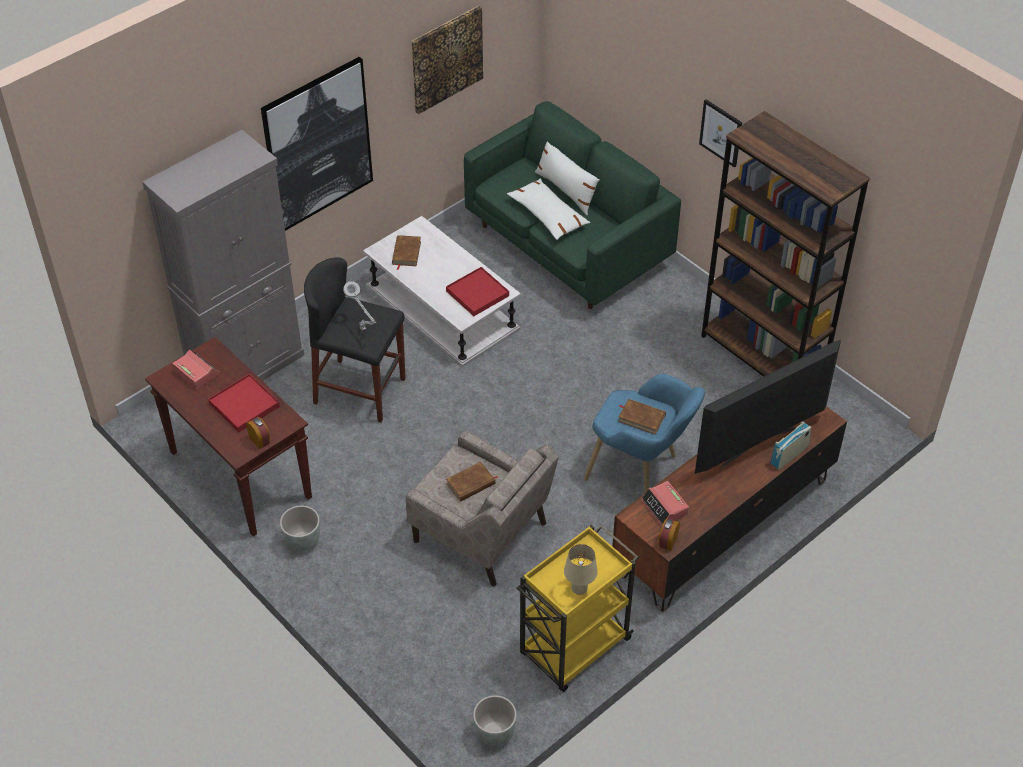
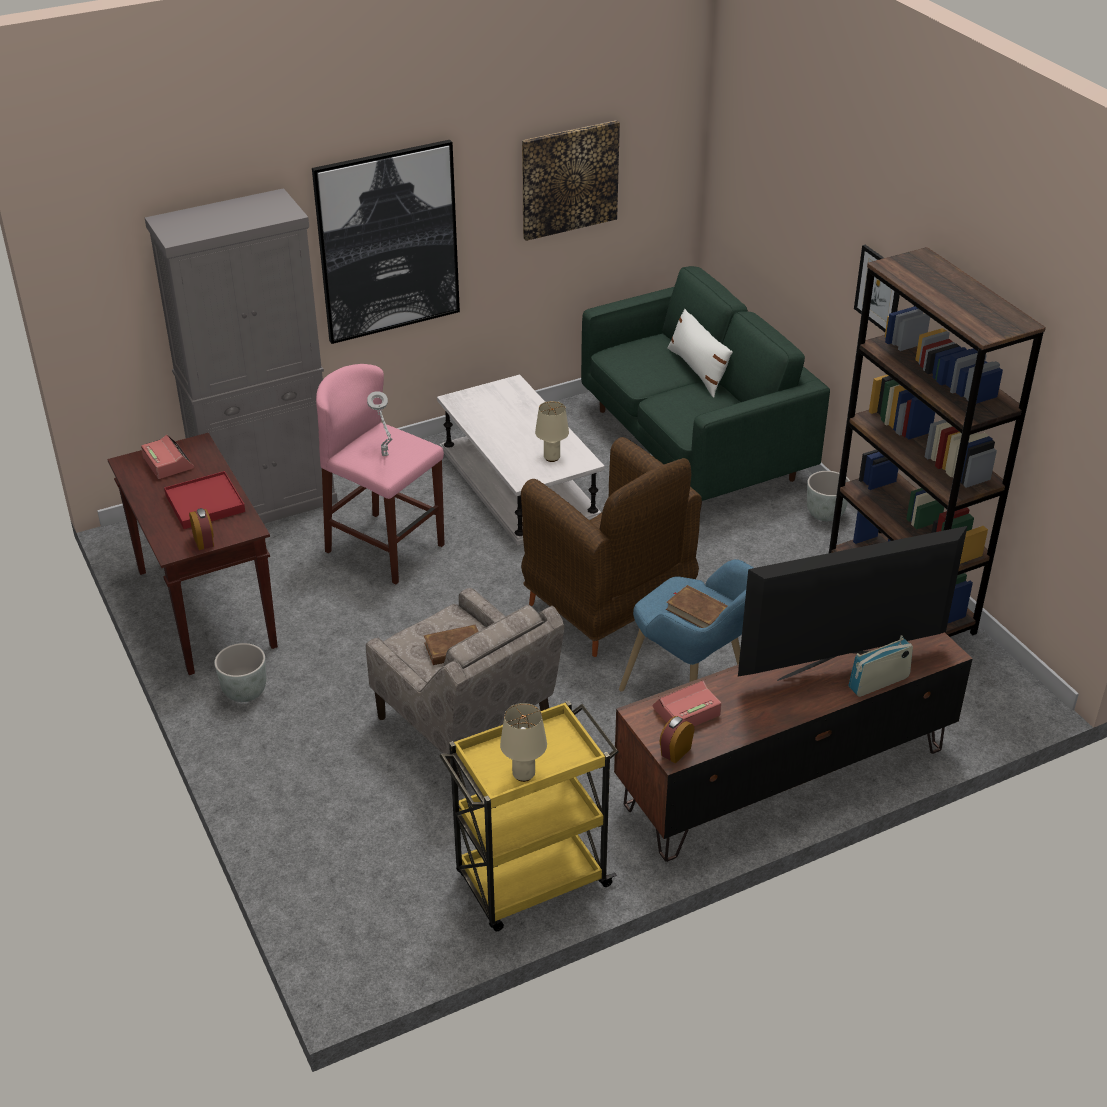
camera: 15 degrees right, 10 degrees down
black stool [304,258,406,422] -> pink stool [316,364,445,585]
brown book [392,235,421,270] -> none
red tray [446,267,509,316] -> beige table lamp [535,401,569,462]
grey planter [473,695,517,746] -> grey planter moved to [807,471,850,521]
white pillow [507,178,591,240] -> none
alarm clock [641,481,689,526] -> alarm clock turned 75 degrees clockwise [653,681,721,726]
none -> brown armchair [521,437,702,657]

